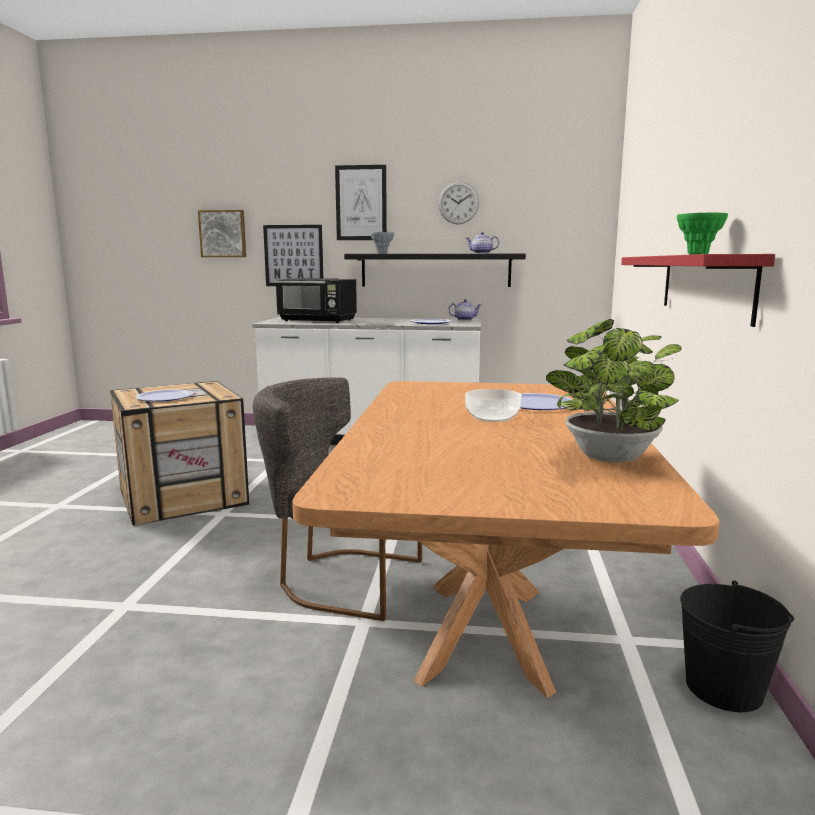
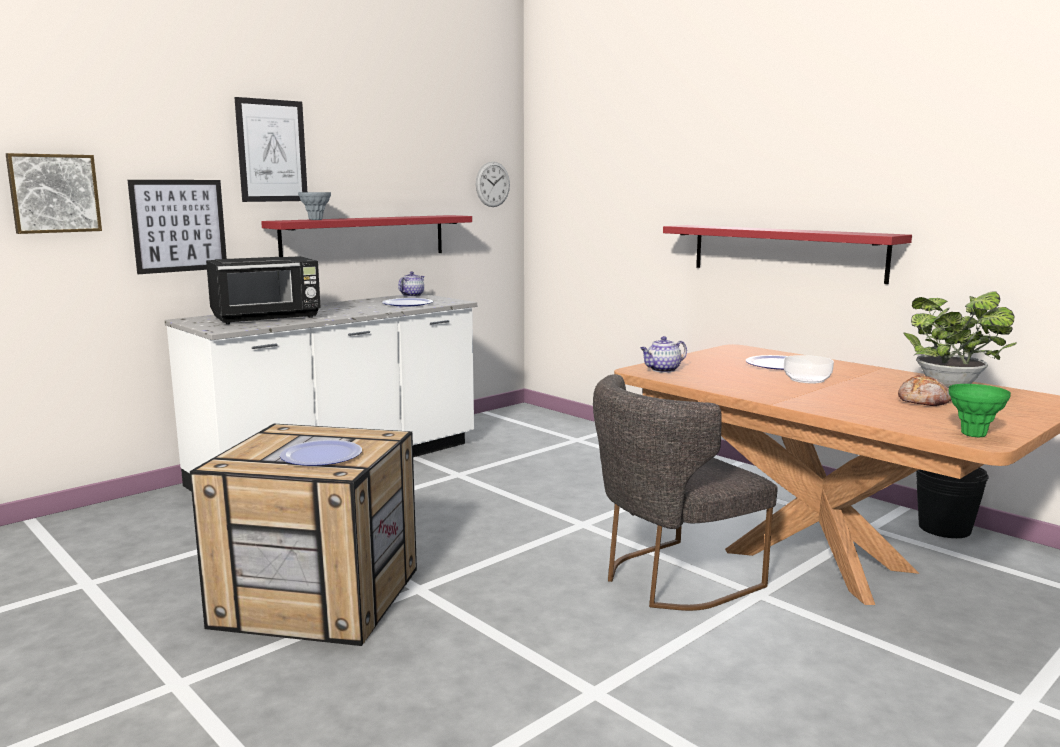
camera: 50 degrees left, 0 degrees up
black shelf [344,254,526,287] -> red shelf [261,215,472,257]
wall clock [438,182,479,224] -> wall clock moved to [476,161,510,207]
teapot [466,232,499,254] -> teapot moved to [640,336,687,373]
green vase [677,213,728,255] -> green vase moved to [949,384,1011,437]
none -> bread [898,375,951,407]

